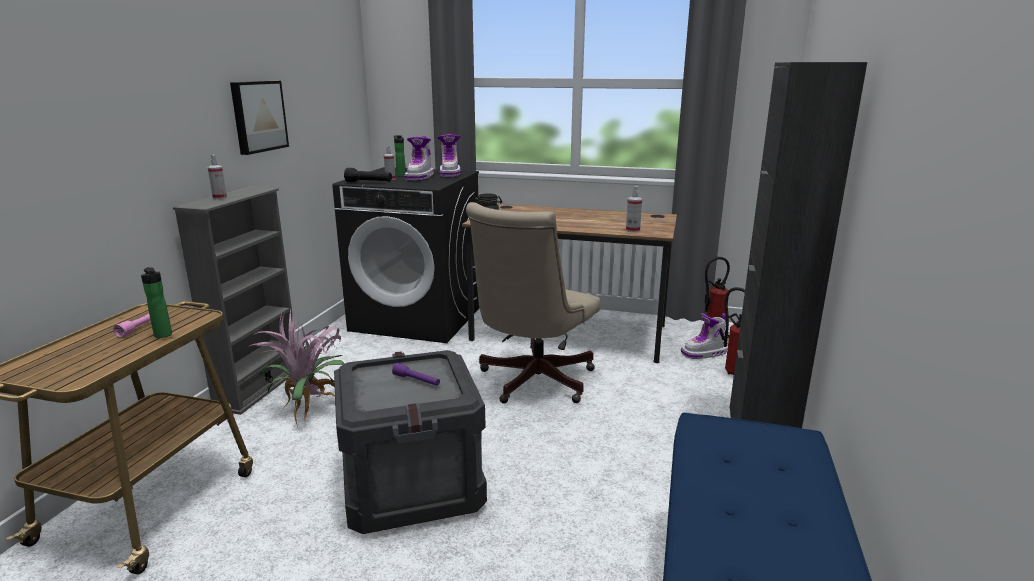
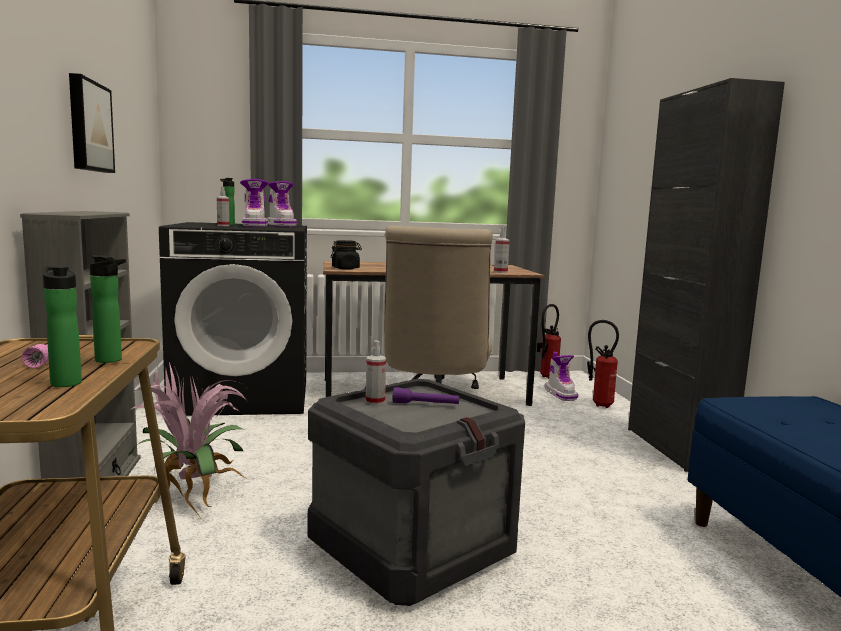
camera: 25 degrees left, 10 degrees down
spray bottle [208,155,227,199] -> spray bottle moved to [365,340,386,405]
black flashlight [344,168,392,182] -> none
boot [681,313,727,359] -> boot turned 60 degrees counterclockwise [545,352,578,401]
none -> bottle [43,266,82,387]

